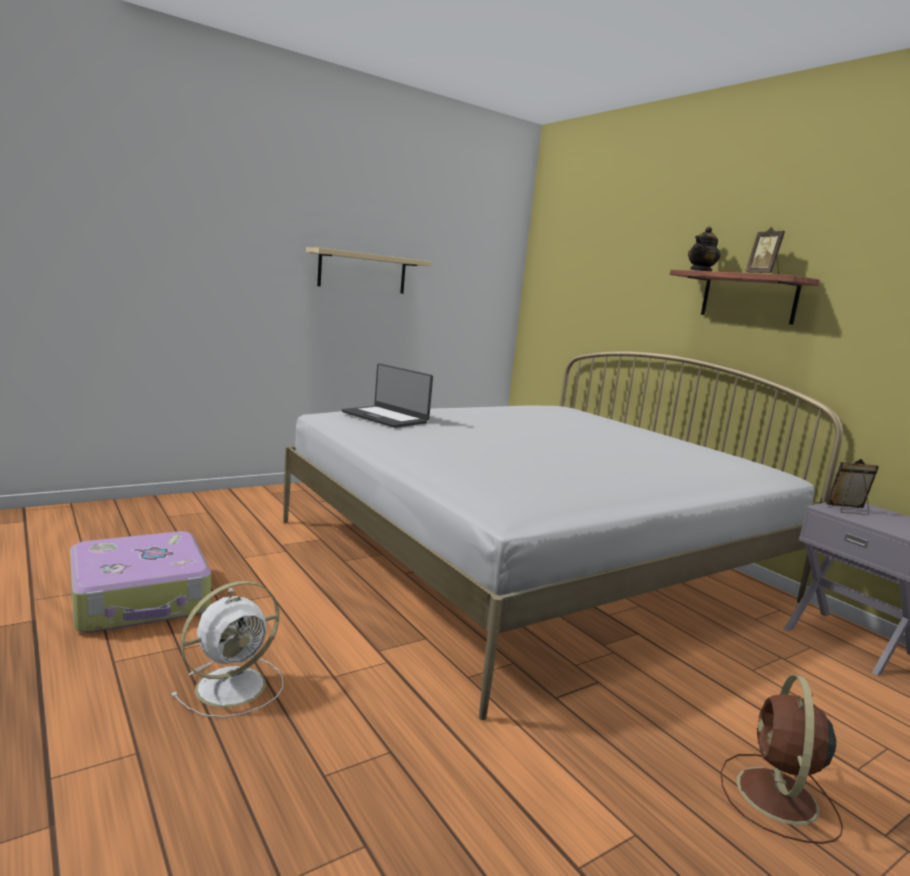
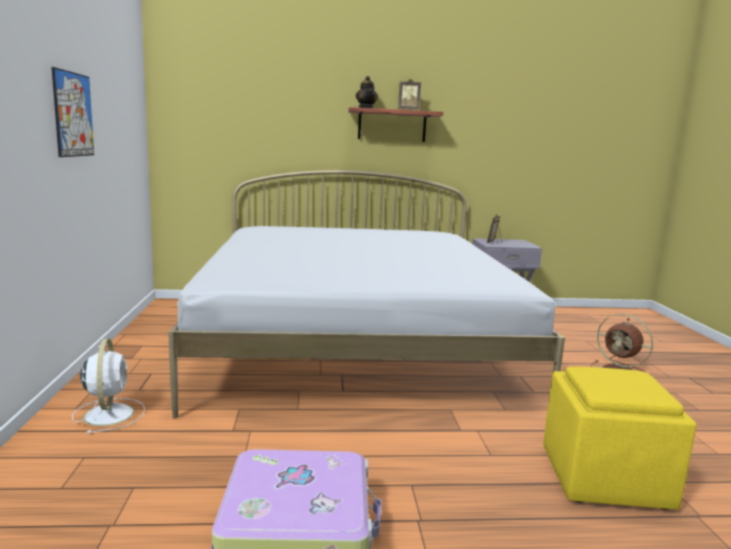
camera: 60 degrees left, 0 degrees up
white fan [171,581,283,718] -> white fan moved to [72,339,145,434]
beige shelf [306,247,432,294] -> picture [51,67,94,157]
laptop [342,363,433,428] -> none
none -> yellow ottoman [543,367,697,510]

